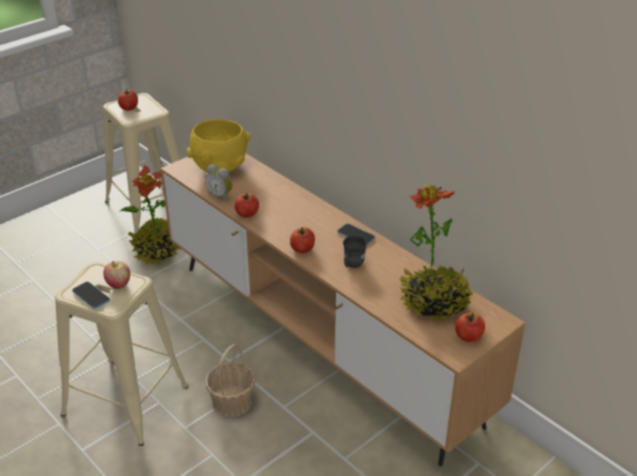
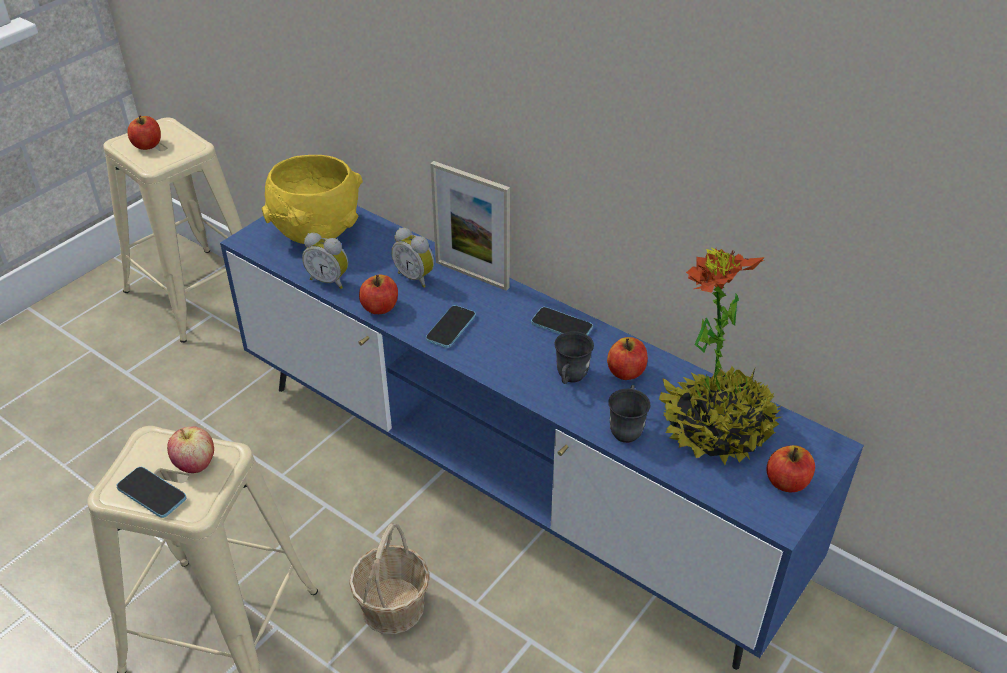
camera: 10 degrees left, 5 degrees up
potted plant [120,165,181,265] -> none
brown tv stand [161,153,526,466] -> blue tv stand [220,206,864,670]
apple [290,227,315,253] -> apple moved to [607,337,648,380]
none -> alarm clock [391,228,434,288]
none -> phone [426,305,476,348]
none -> picture frame [430,161,510,291]
none -> grey mug [609,385,650,443]

